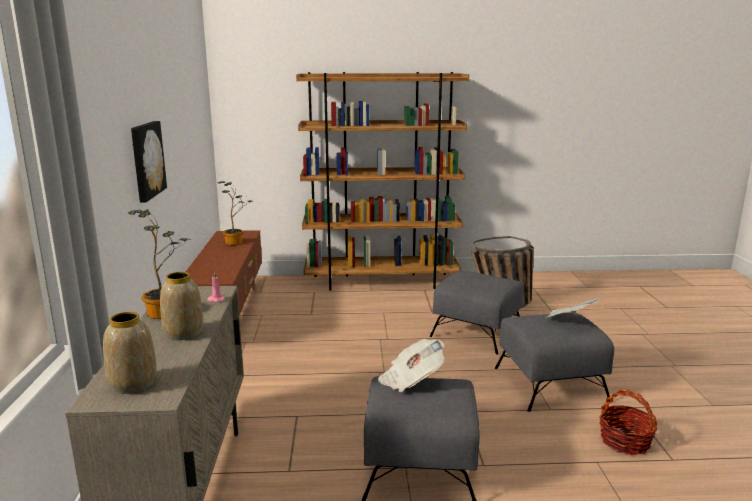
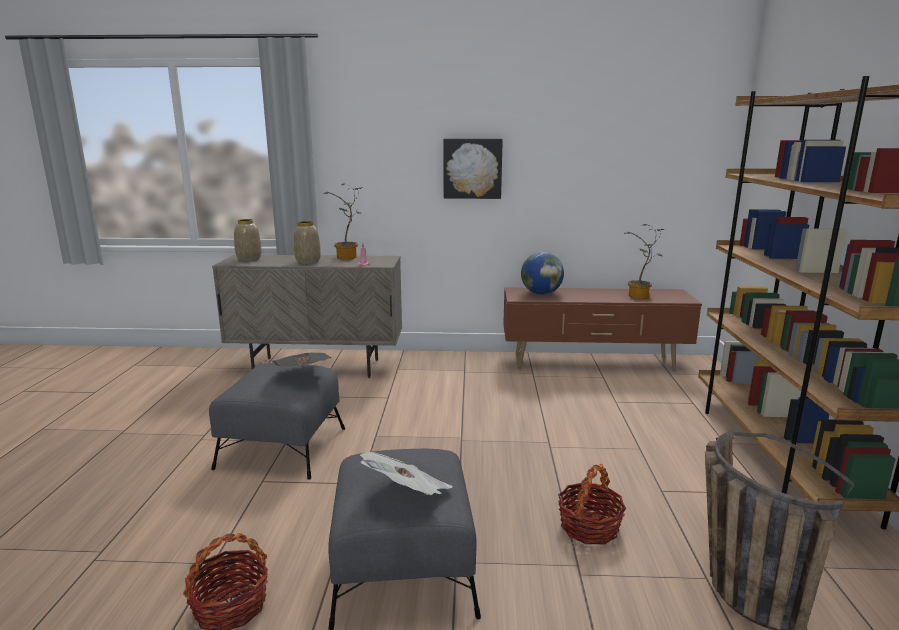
camera: 95 degrees right, 0 degrees up
grey ottoman [429,270,524,354] -> basket [558,464,626,545]
none -> globe [521,252,564,295]

